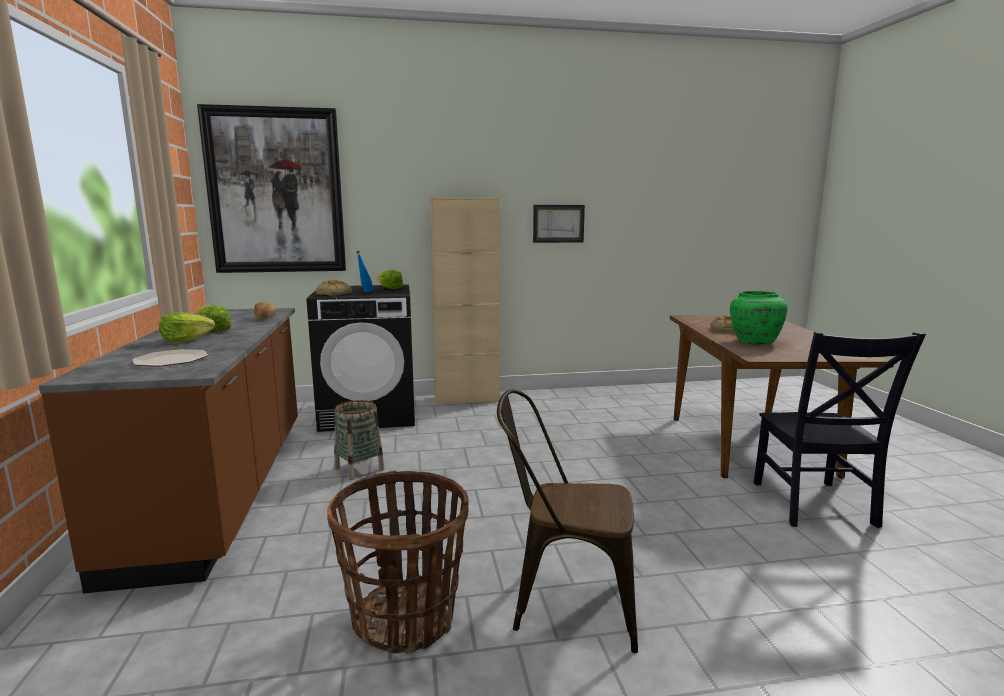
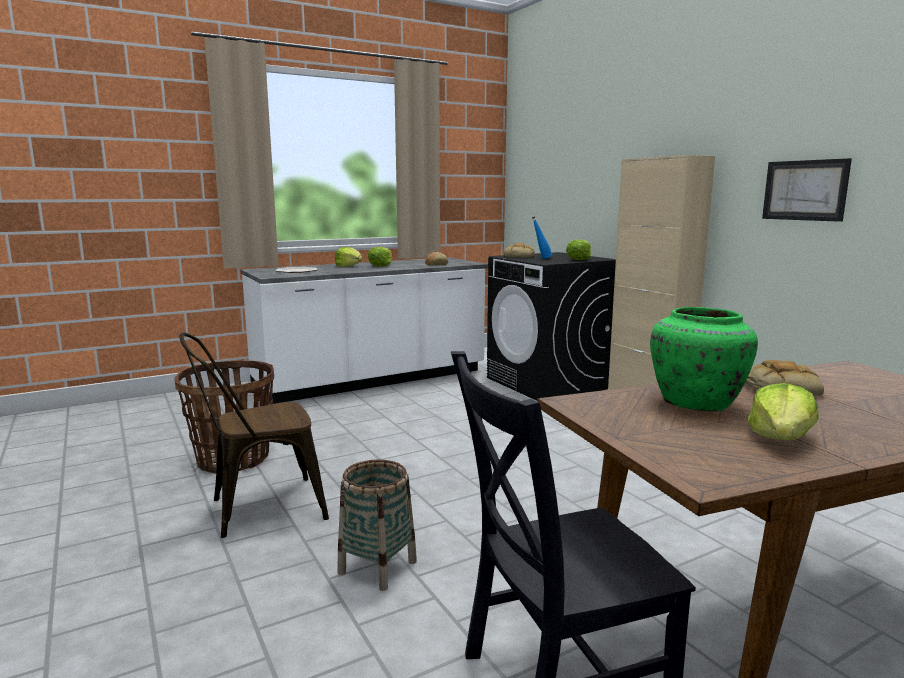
camera: 70 degrees right, 0 degrees up
brown counter [39,308,298,594] -> white counter [240,257,488,404]
picture [197,104,346,273] -> none
basket [334,400,384,480] -> basket moved to [337,460,417,591]
brown chair [497,389,638,653] -> brown chair turned 105 degrees counterclockwise [179,332,329,538]
none -> lettuce [748,383,819,440]

